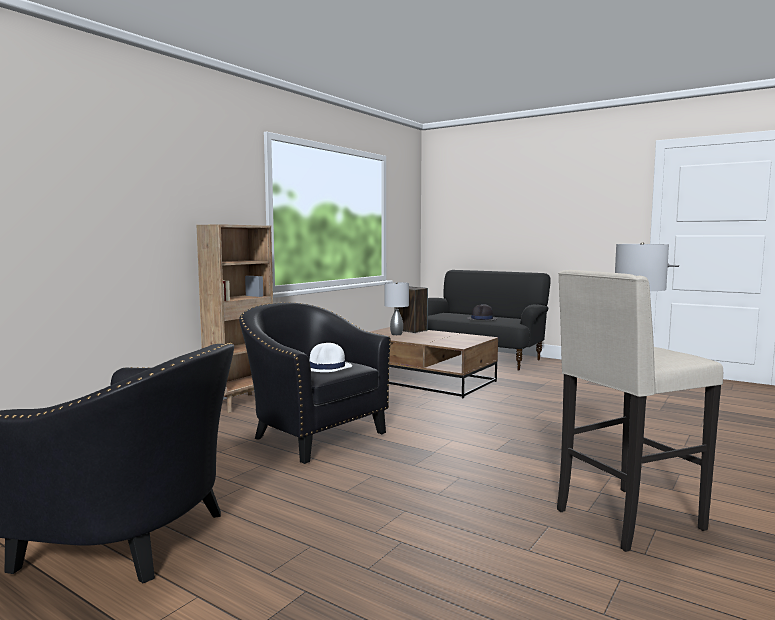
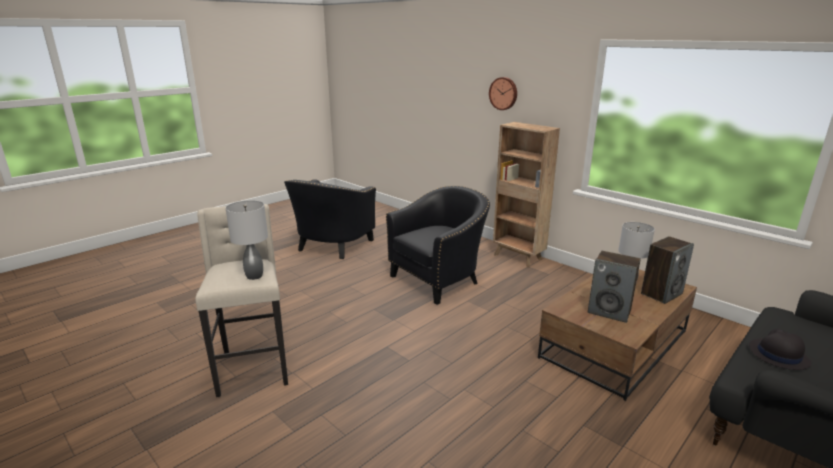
camera: 100 degrees right, 15 degrees up
white hat [309,343,352,372] -> none
none -> wall clock [489,77,517,110]
none -> speaker [588,251,641,323]

